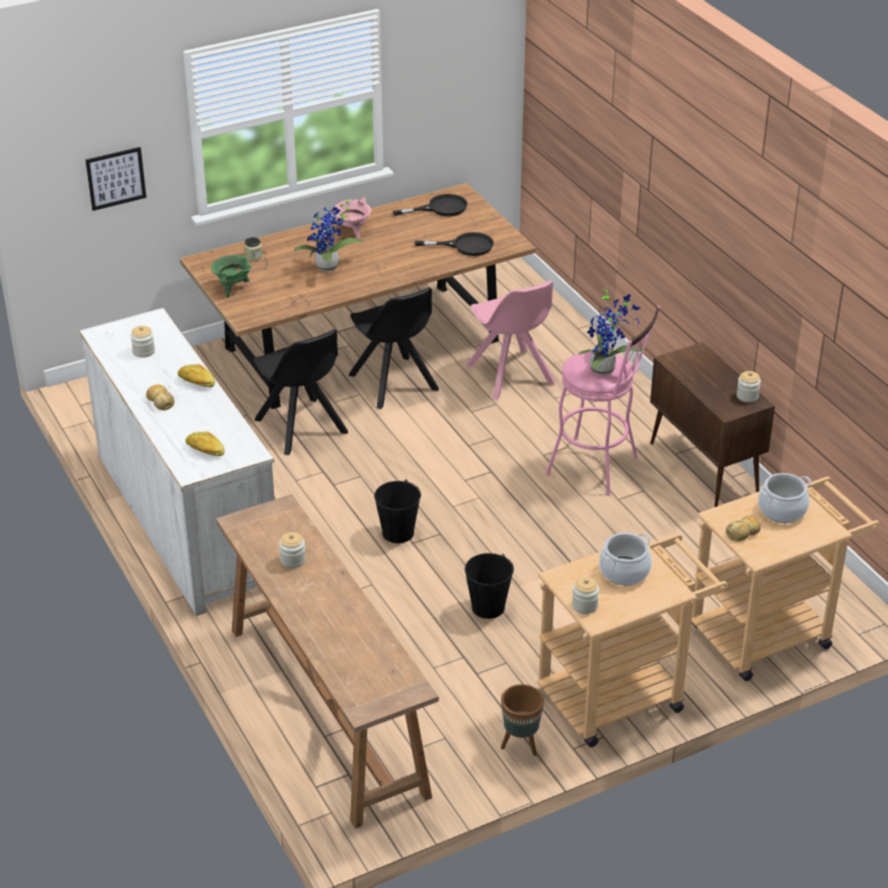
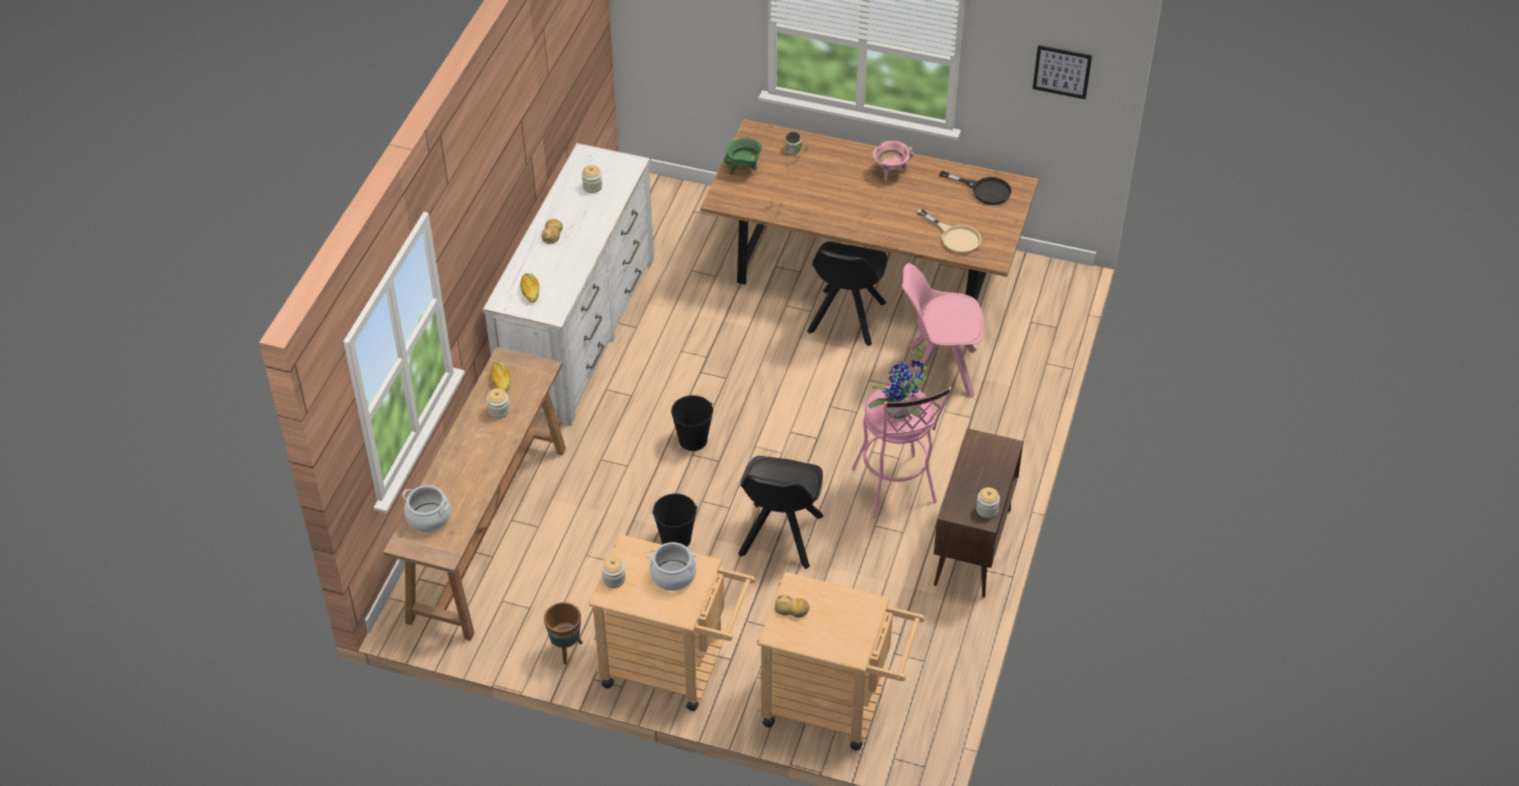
camera: 45 degrees right, 10 degrees up
picture [85,147,146,211] -> picture moved to [1033,45,1092,99]
bread [178,364,215,387] -> bread moved to [491,362,510,392]
black chair [254,329,348,455] -> black chair moved to [738,456,824,569]
potted plant [294,199,363,272] -> none
black frying pan [415,232,494,256] -> beige frying pan [917,209,981,254]
pink chair [466,281,555,400] -> pink chair turned 75 degrees clockwise [902,263,984,397]
cooking pot [758,473,811,523] -> cooking pot moved to [402,485,451,532]

